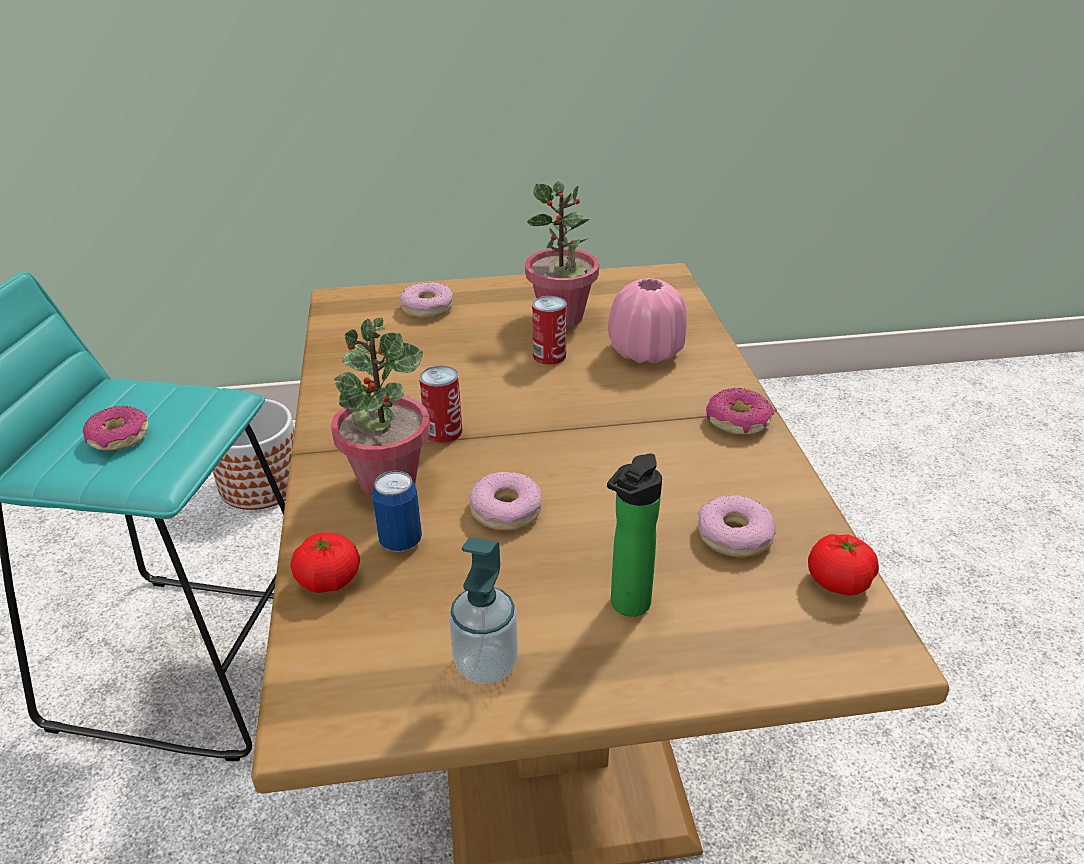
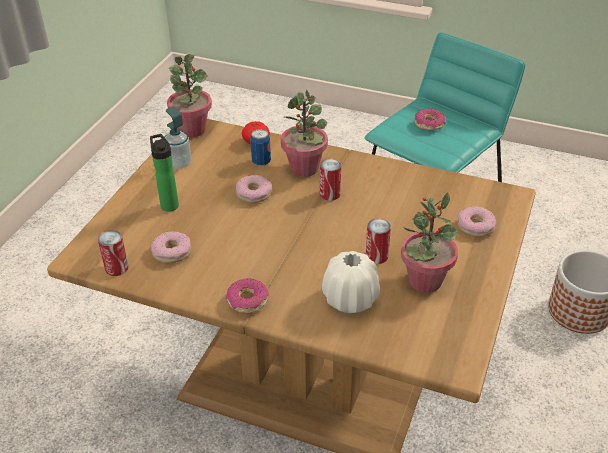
camera: 120 degrees right, 5 degrees up
pink vase [608,278,687,364] -> white vase [322,251,380,313]
tomato [808,534,879,596] -> can [98,230,128,276]
none -> potted plant [167,54,212,137]

